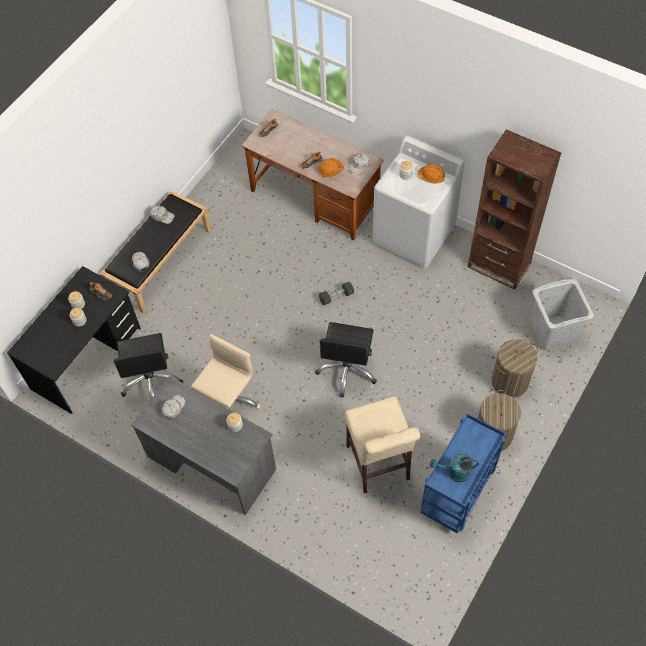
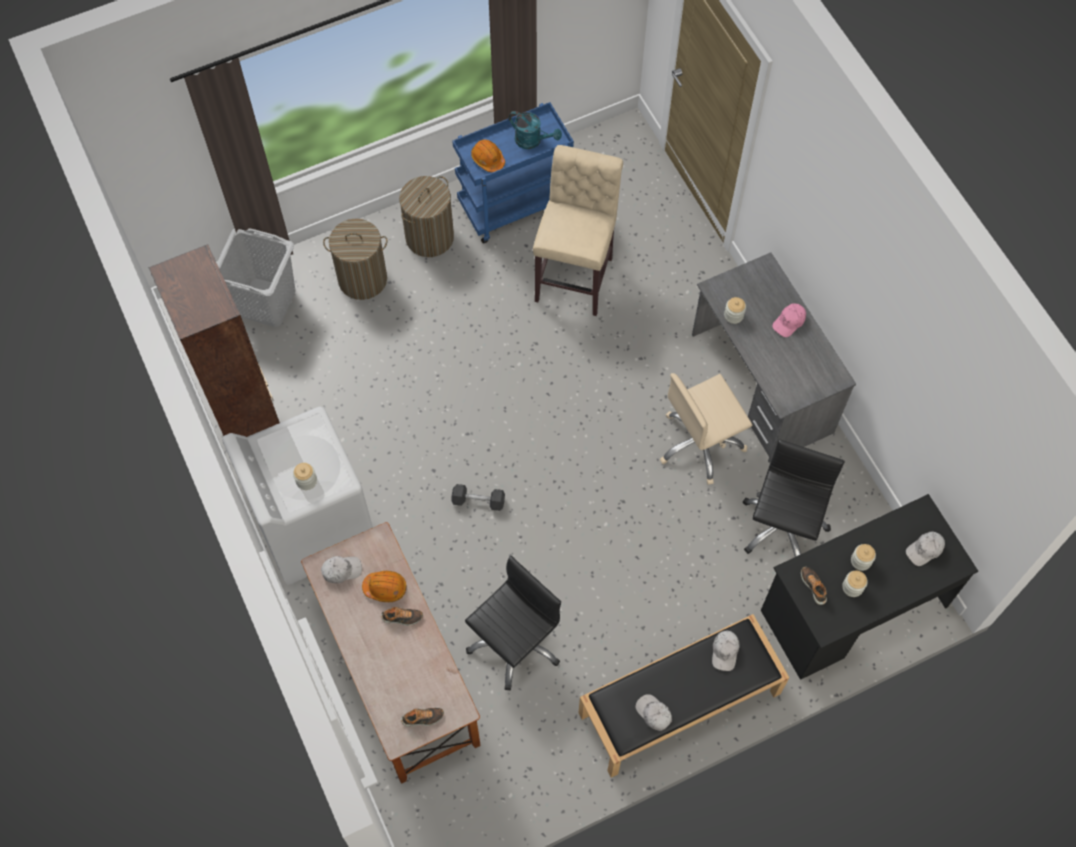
camera: 150 degrees left, 5 degrees up
white cap [162,395,185,419] -> white cap moved to [906,532,945,566]
black office chair [315,322,377,398] -> black office chair moved to [465,556,561,690]
orange hard hat [418,164,445,183] -> orange hard hat moved to [471,139,505,172]
none -> pink cap [772,303,806,337]

